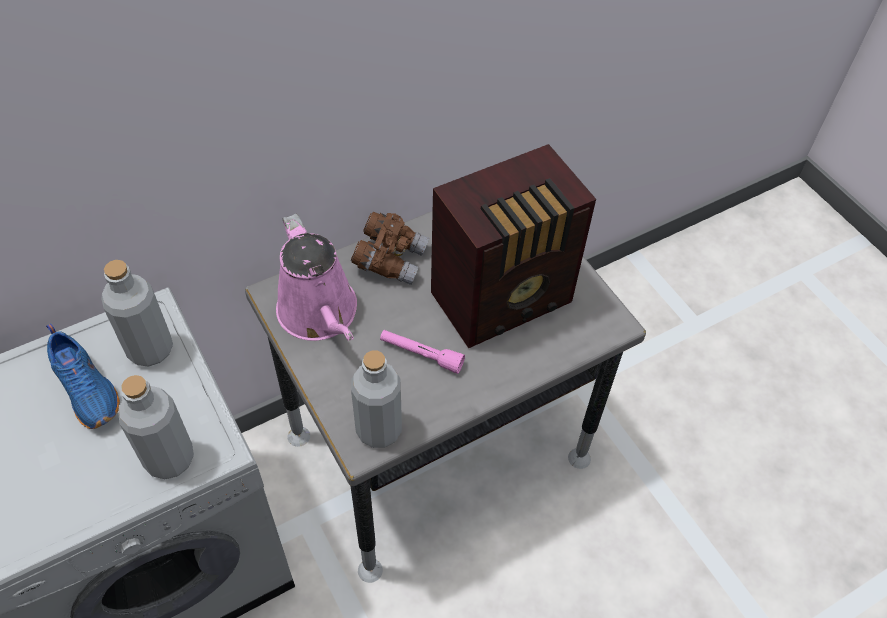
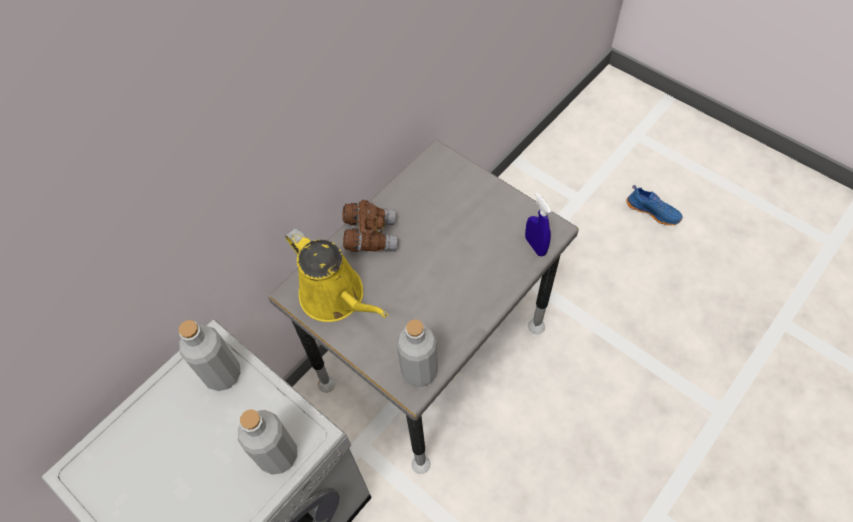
camera: 15 degrees left, 5 degrees up
blue shoe [46,323,120,429] -> blue shoe moved to [627,185,683,225]
pink watering can [276,214,357,341] -> yellow watering can [285,228,388,322]
pink flashlight [380,330,465,374] -> none
radio [431,144,596,349] -> none
none -> blue spray bottle [525,192,552,256]

